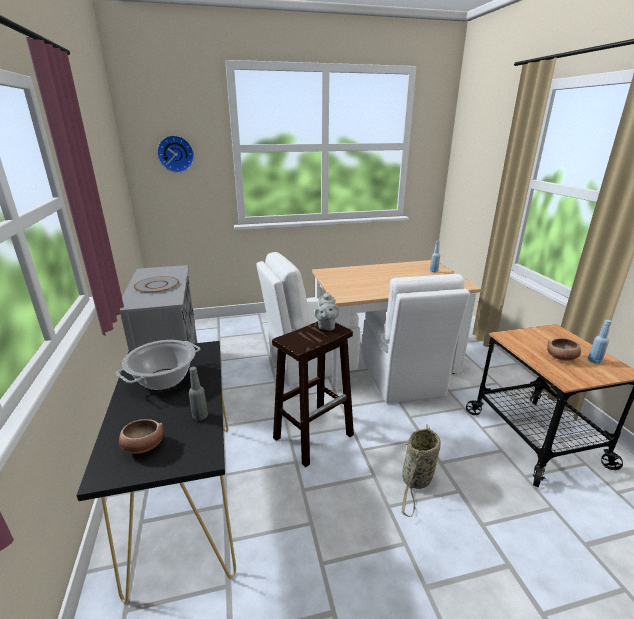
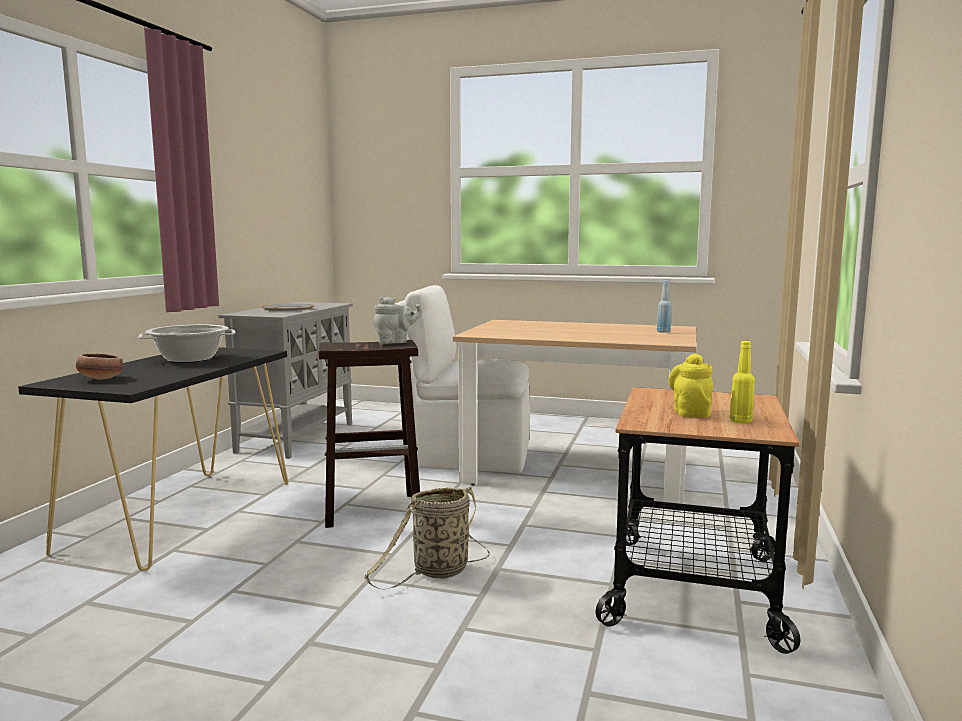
camera: 30 degrees right, 15 degrees down
wall clock [157,135,194,173] -> none
grey bottle [189,367,208,421] -> none
grey teapot [315,291,339,331] -> grey teapot turned 135 degrees counterclockwise [373,297,422,344]
white chair [362,274,470,403] -> none
bowl [547,338,581,361] -> yellow teapot [669,353,713,417]
blue bottle [588,320,612,364] -> yellow bottle [730,341,755,423]

